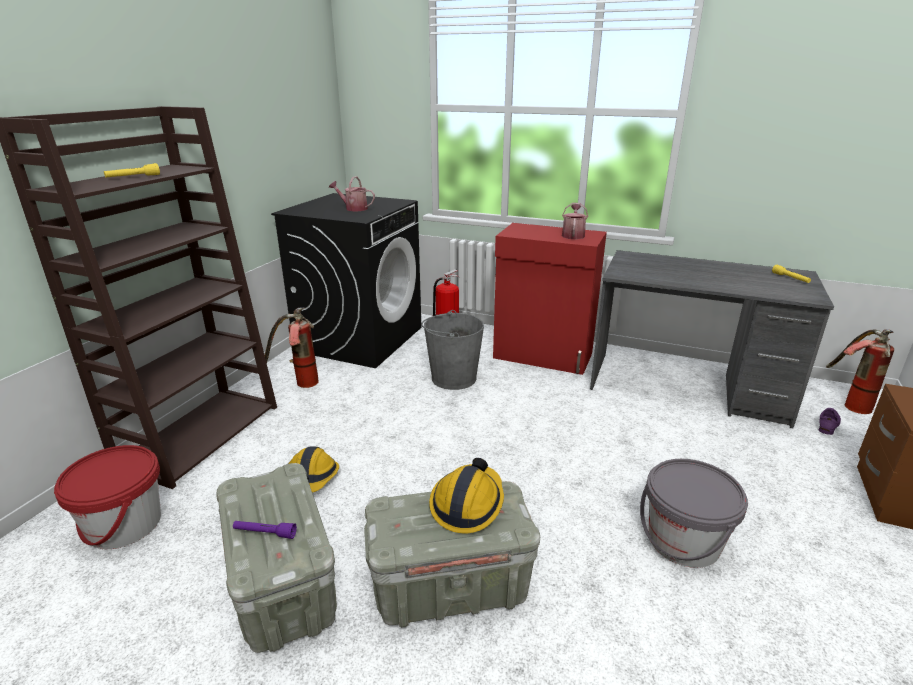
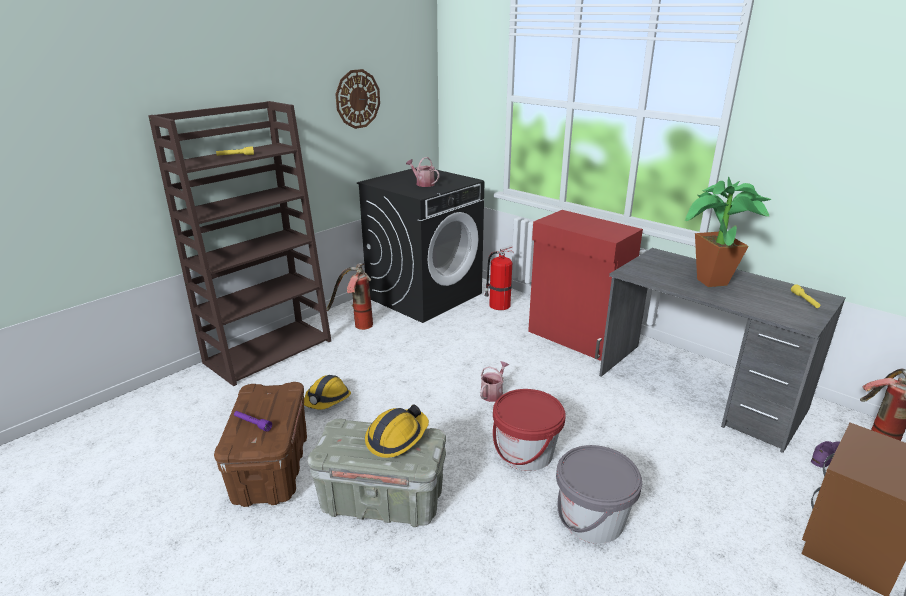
camera: 20 degrees right, 0 degrees up
red bucket [54,445,161,549] -> red bucket moved to [493,389,566,471]
grey storage box [216,463,337,653] -> brown storage box [214,382,307,507]
grey bucket [421,310,484,390] -> none
watering can [562,203,588,239] -> watering can moved to [480,361,509,402]
none -> wall clock [335,69,380,129]
none -> potted plant [685,177,771,287]

